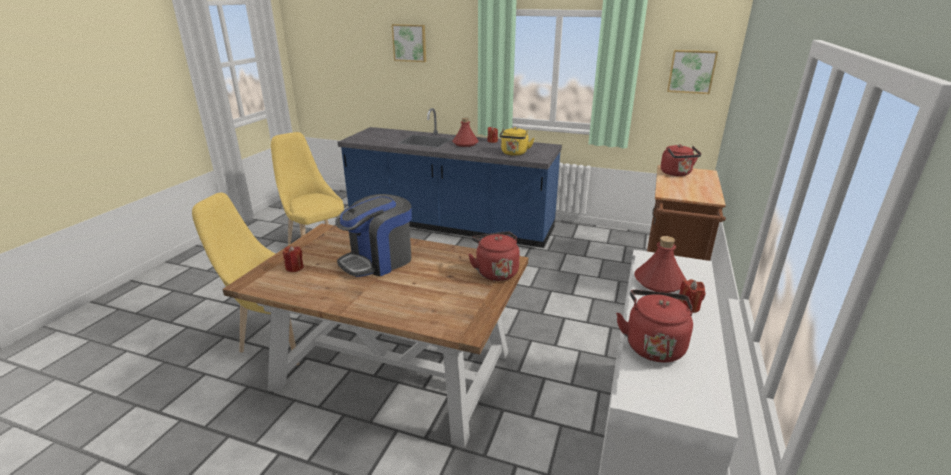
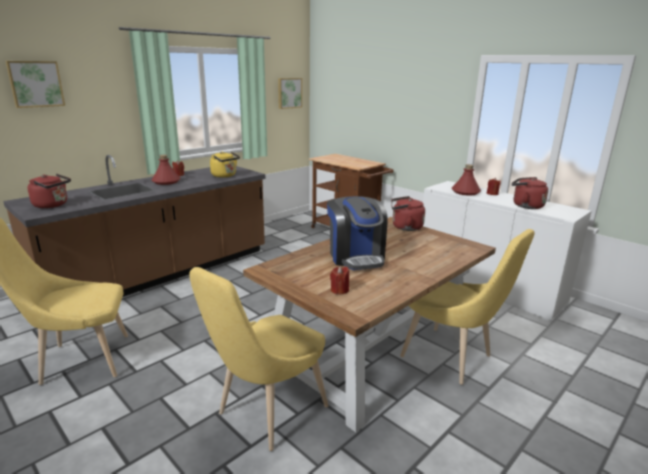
camera: 65 degrees left, 5 degrees down
blue counter [338,108,562,248] -> brown counter [3,155,265,297]
red kettle [661,144,701,176] -> red kettle moved to [28,174,71,208]
none -> yellow chair [400,229,535,385]

